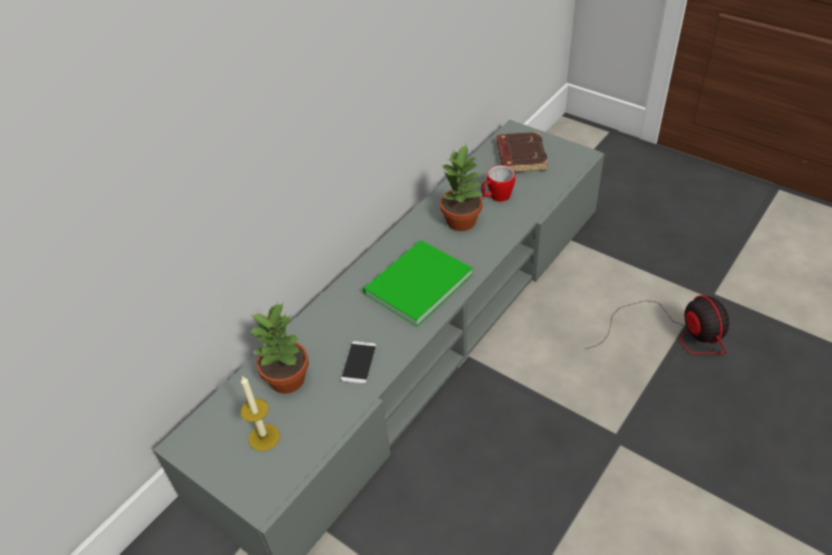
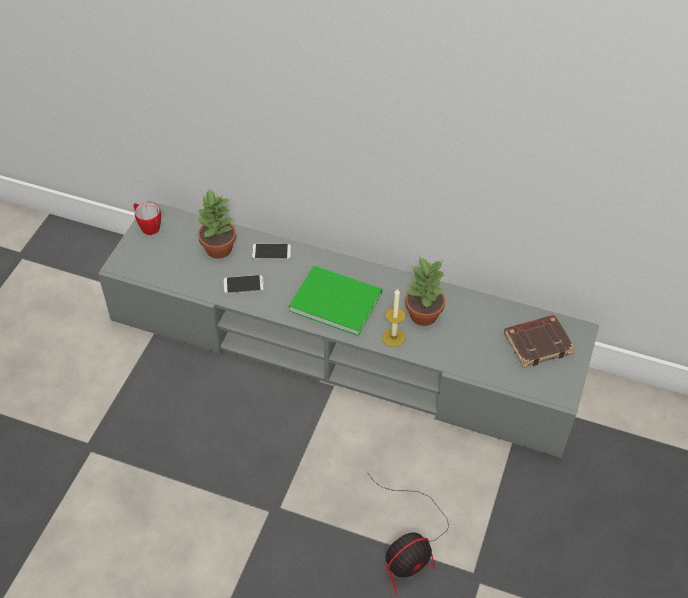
camera: 70 degrees right, 5 degrees up
candle [241,375,280,451] -> candle moved to [382,288,406,347]
mug [481,165,515,202] -> mug moved to [134,202,161,235]
none -> phone [252,244,291,259]

